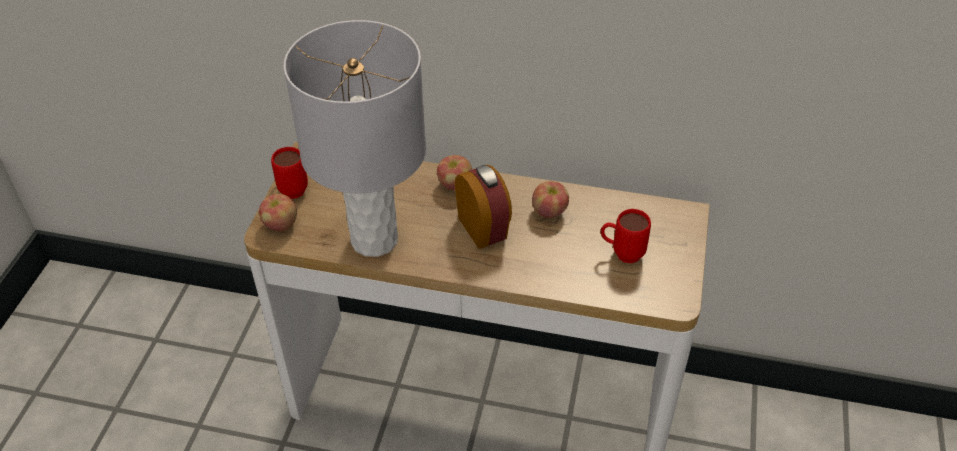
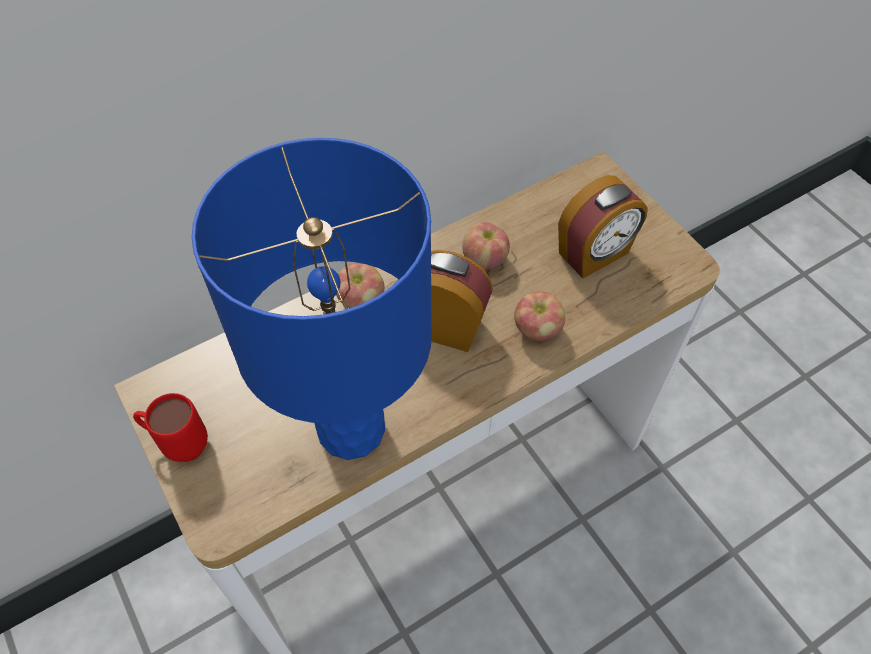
camera: 45 degrees left, 10 degrees up
apple [259,194,297,231] -> apple moved to [514,291,565,341]
grey table lamp [283,20,426,257] -> blue table lamp [192,138,432,460]
red mug [601,209,651,263] -> alarm clock [558,175,648,278]

